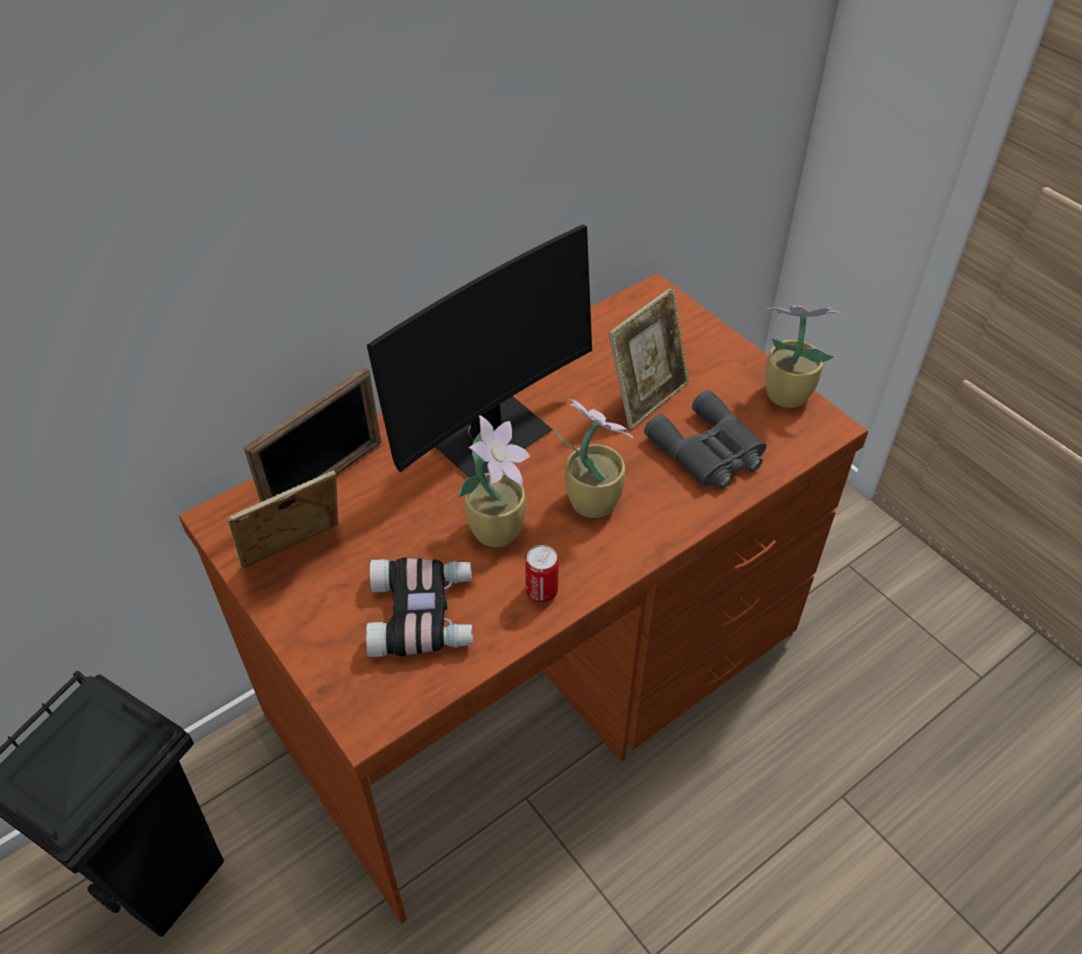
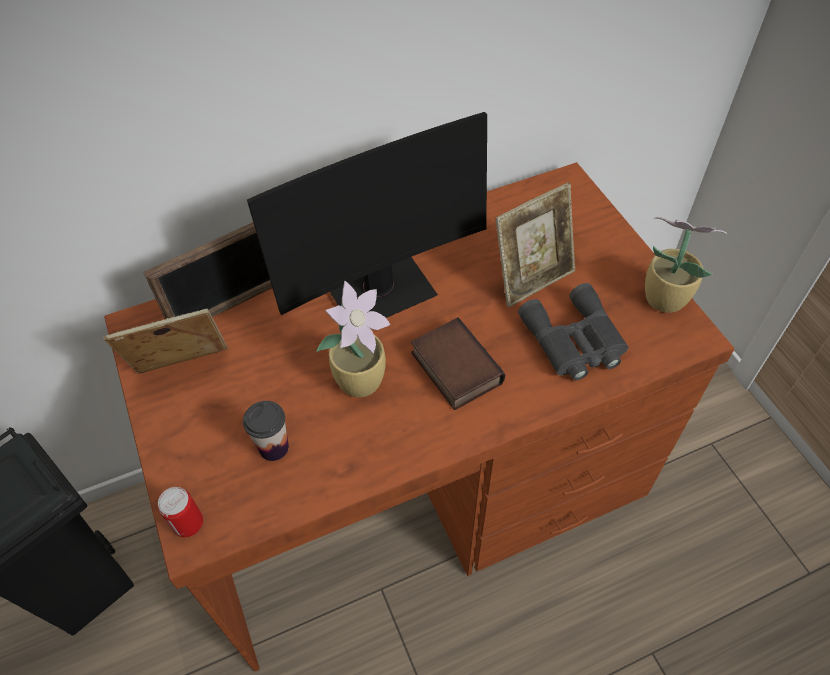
camera: 15 degrees right, 5 degrees up
binoculars [366,558,473,657] -> cup [243,401,289,461]
can [525,545,559,603] -> can moved to [158,487,203,537]
potted plant [555,399,633,518] -> book [411,317,505,410]

